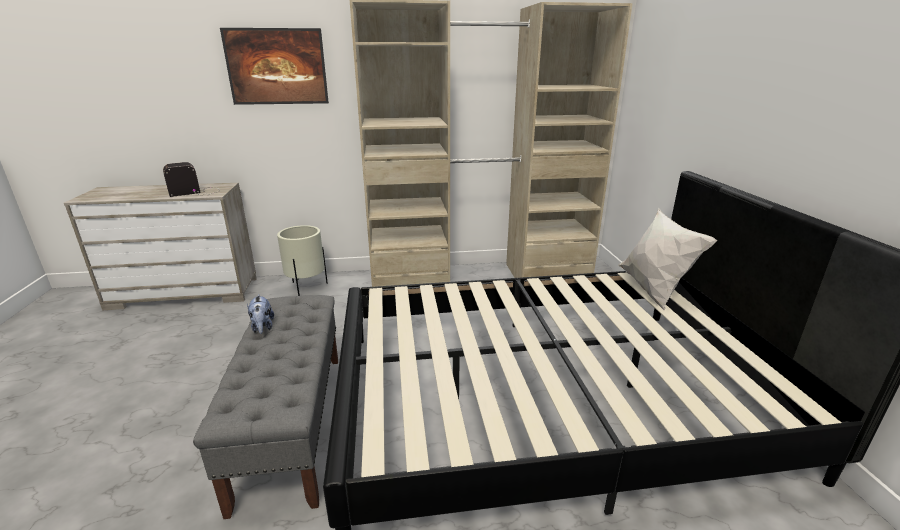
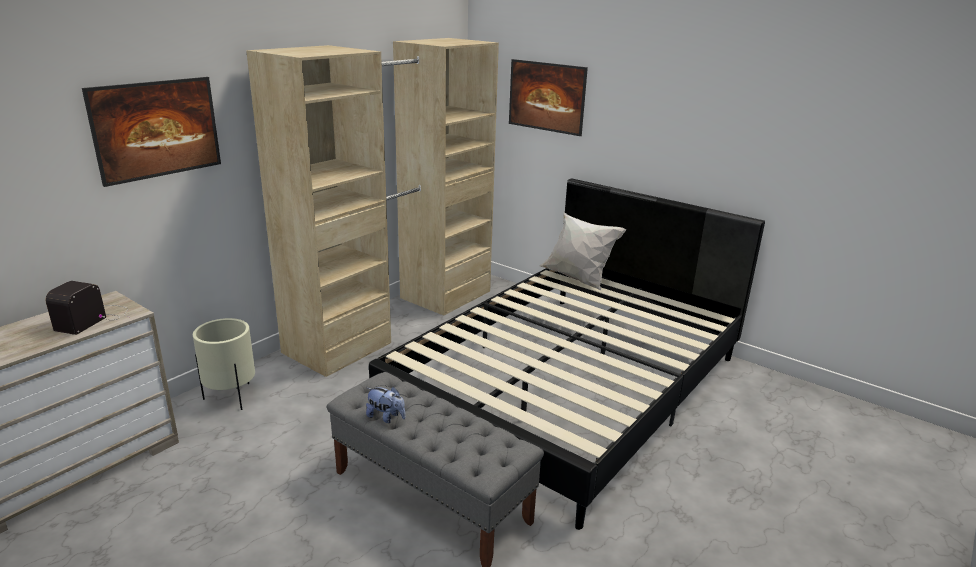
camera: 45 degrees left, 0 degrees up
none -> picture [509,59,588,136]

